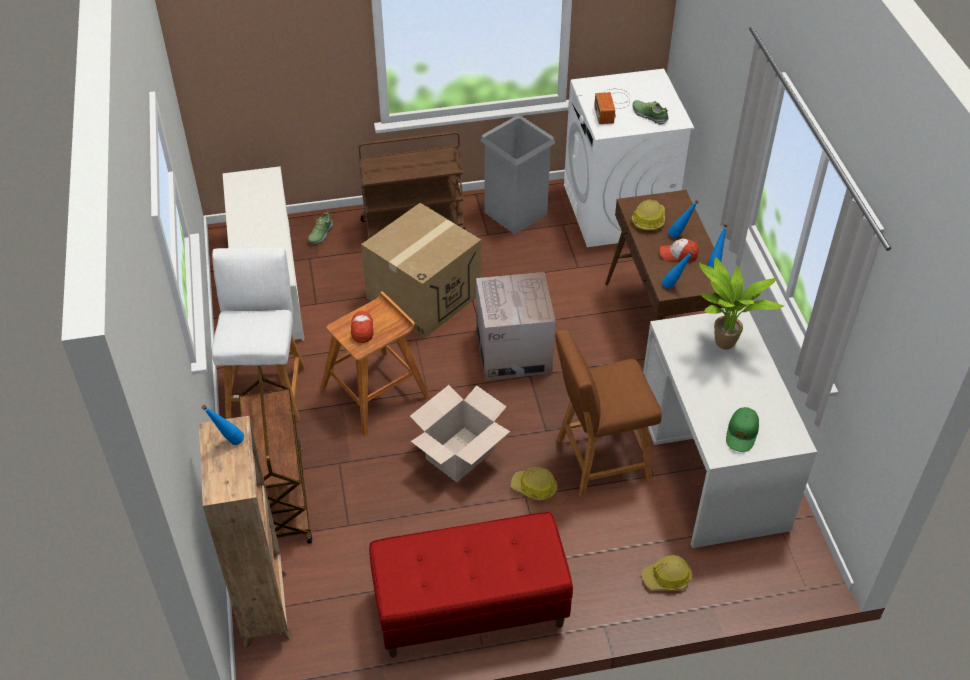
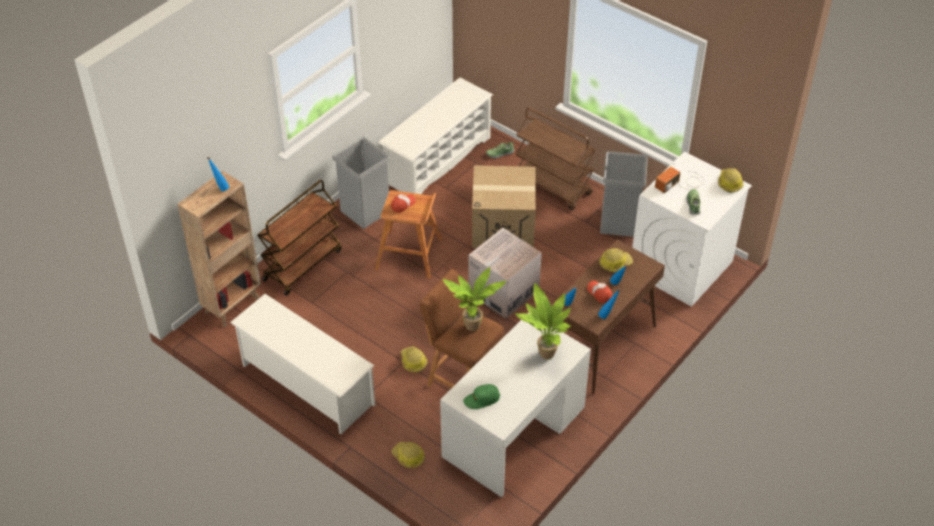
camera: 50 degrees right, 0 degrees up
white stool [212,248,305,421] -> grey trash can [332,137,390,229]
red bench [369,512,573,658] -> white shoe rack [230,294,375,434]
cardboard box [410,385,510,482] -> none
none -> potted plant [443,267,506,331]
none -> hard hat [718,168,744,193]

